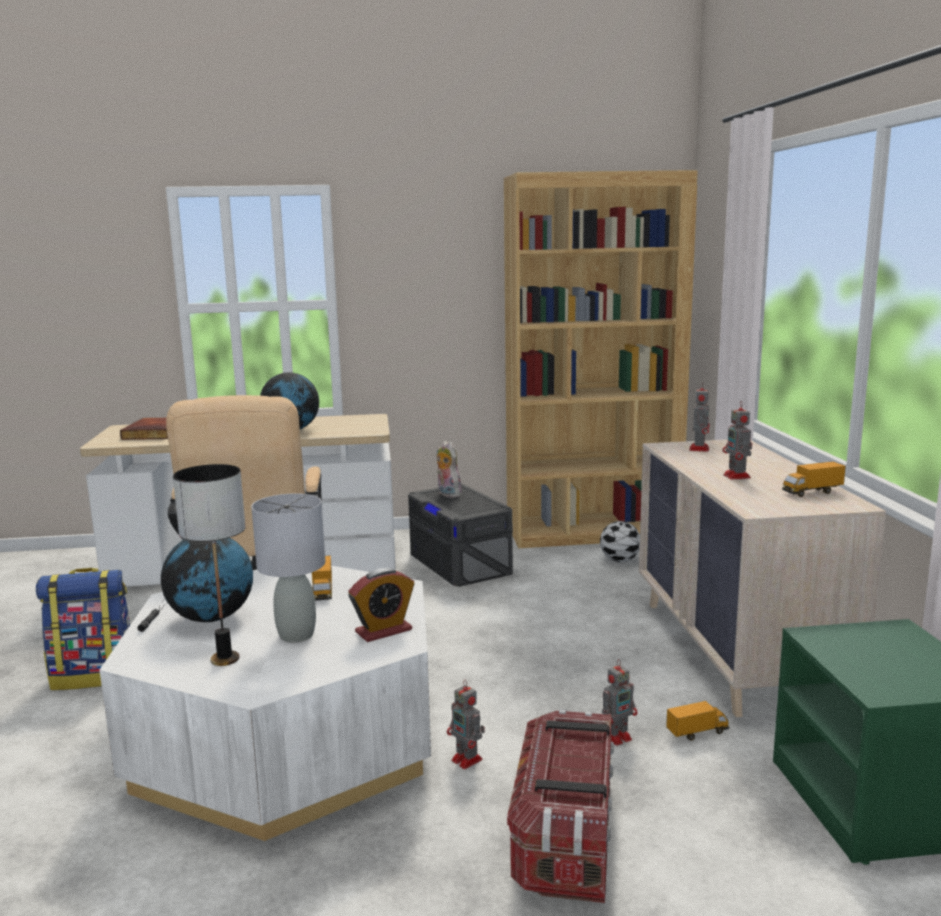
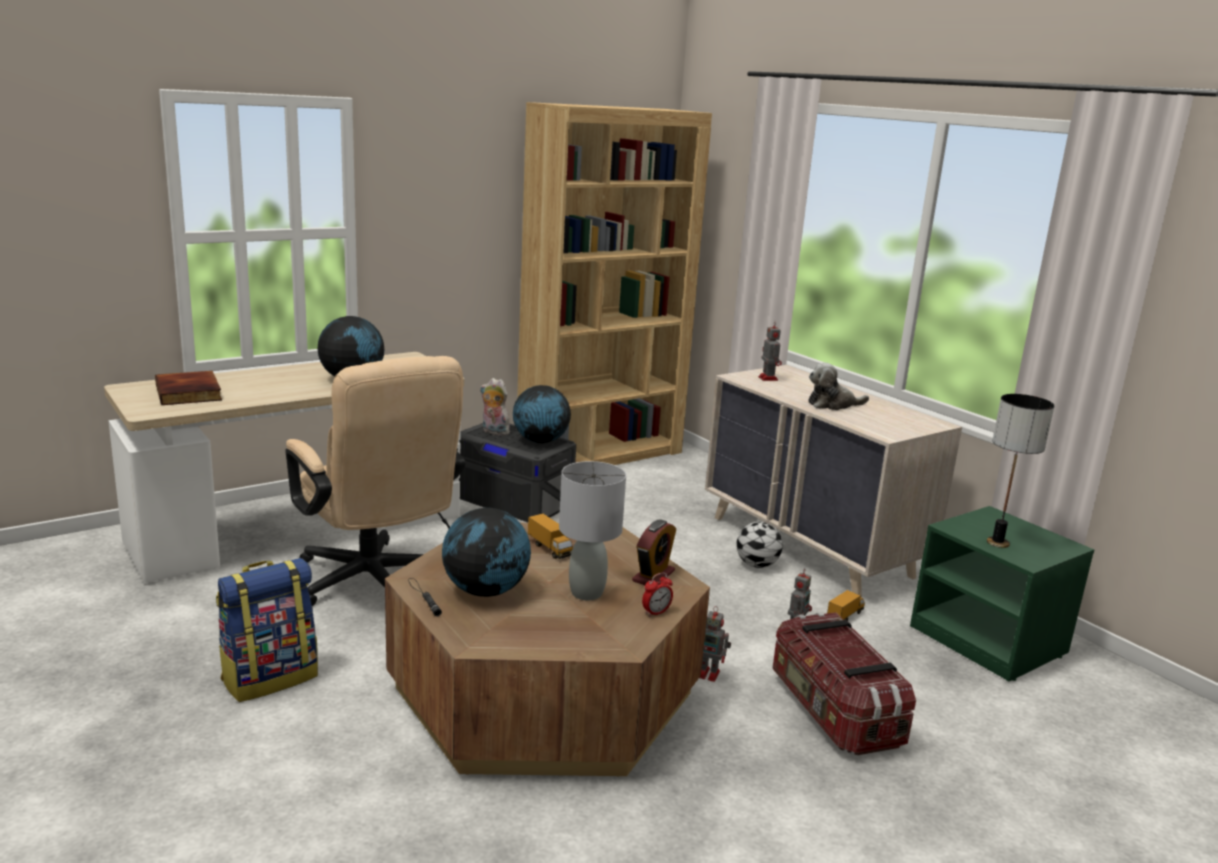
camera: 30 degrees left, 5 degrees up
white coffee table [99,566,431,841] -> brown coffee table [385,523,710,777]
table lamp [173,464,245,666] -> table lamp moved to [987,394,1054,548]
football [600,521,640,562] -> football moved to [736,522,783,568]
toy robot [723,401,752,480] -> plush toy [808,363,869,410]
toy truck [782,461,846,497] -> none
none -> globe [513,385,571,444]
none -> alarm clock [642,572,673,617]

